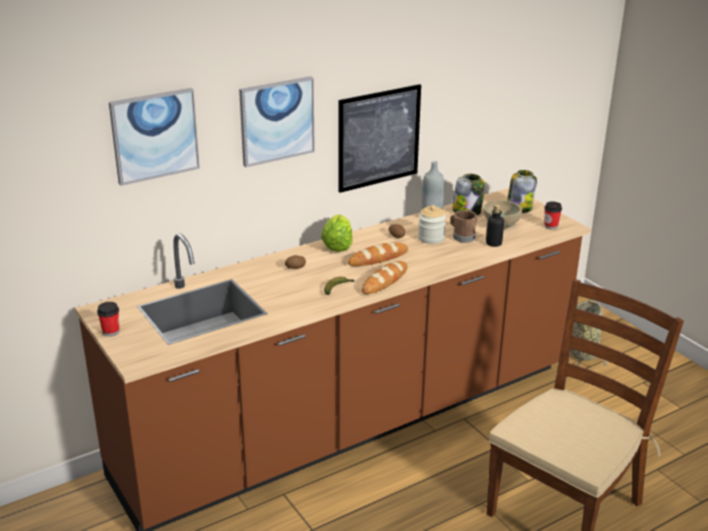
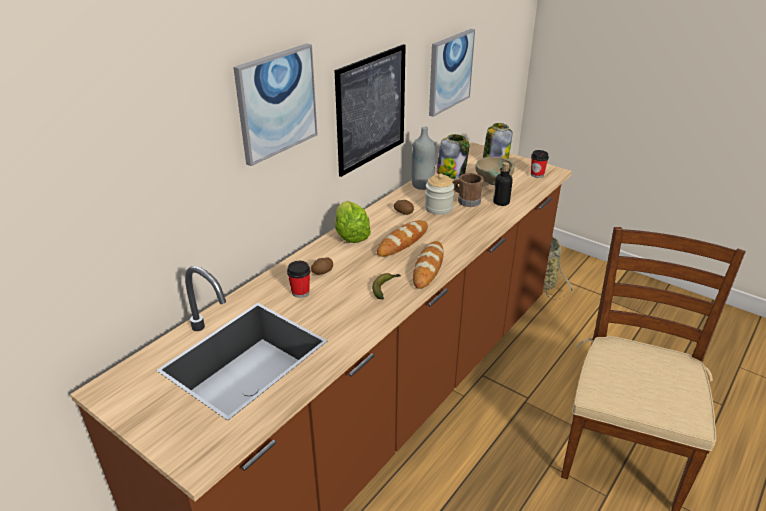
camera: 20 degrees left, 5 degrees up
cup [97,302,119,336] -> cup moved to [287,261,310,298]
picture [109,88,200,186] -> picture moved to [429,29,475,117]

